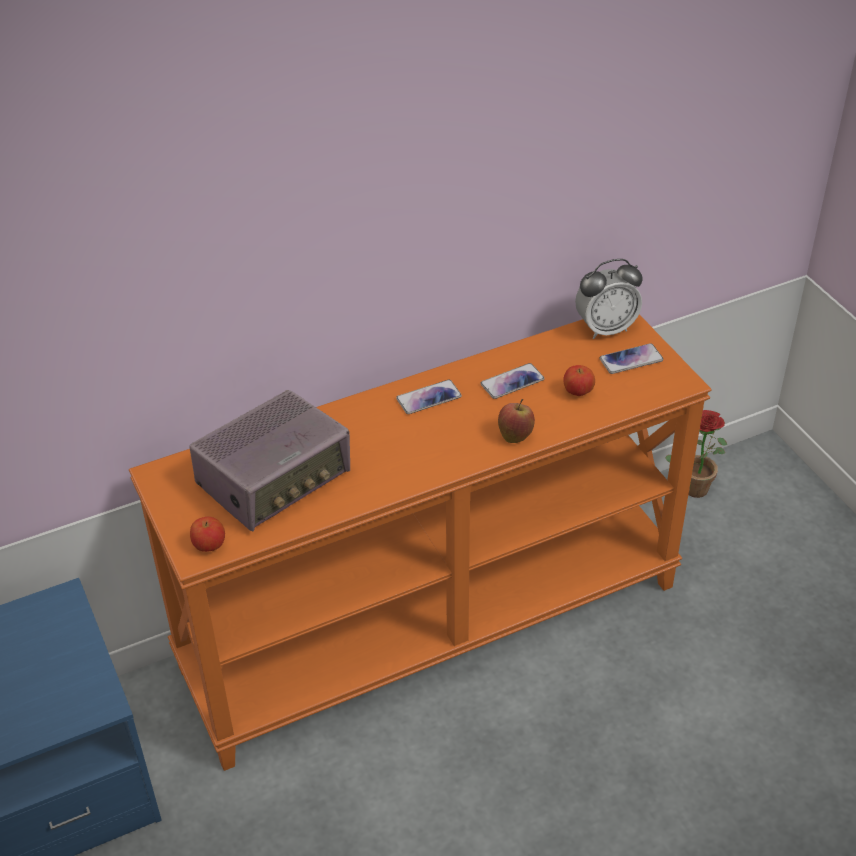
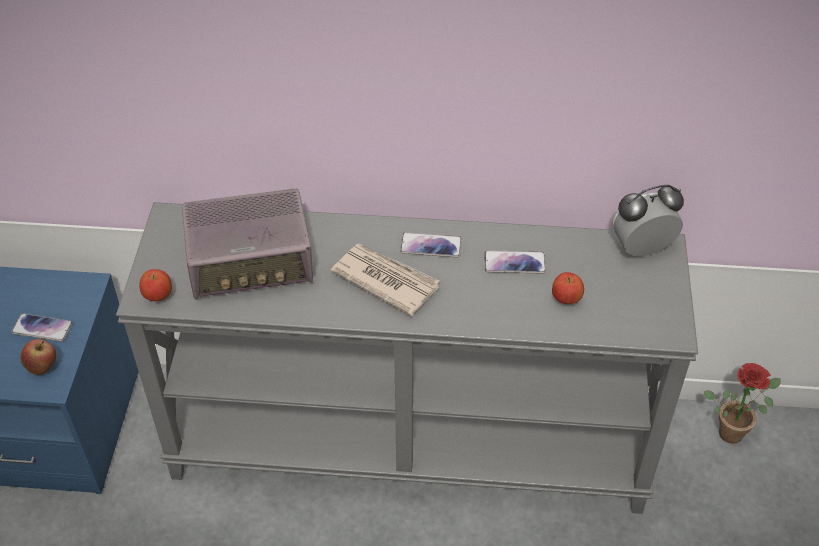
camera: 30 degrees right, 5 degrees up
orange console table [129,314,712,771] -> grey console table [116,202,698,514]
apple [498,399,535,443] -> apple moved to [21,339,56,375]
alarm clock [575,259,643,339] -> alarm clock turned 150 degrees clockwise [612,185,684,256]
phone [599,343,664,374] -> phone moved to [11,314,72,342]
none -> newspaper [331,244,439,316]

